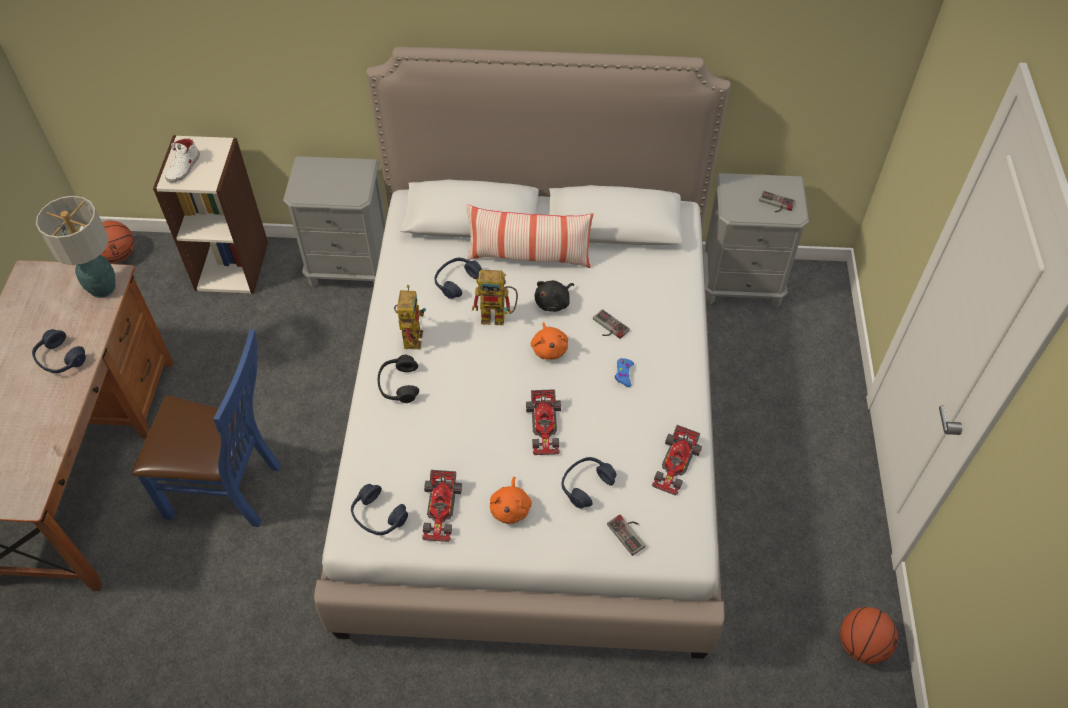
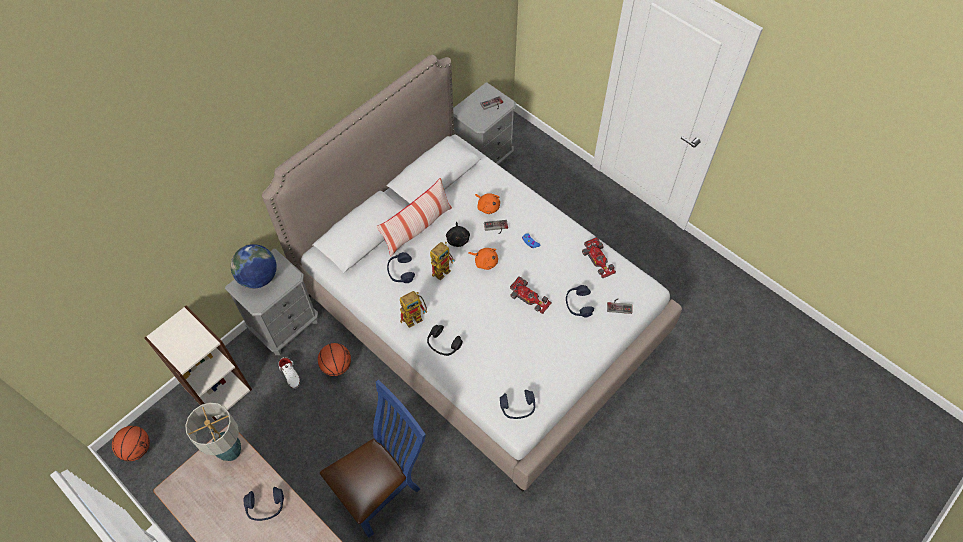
camera: 50 degrees left, 5 degrees up
white shoe [165,139,200,183] -> white shoe moved to [278,357,300,389]
toy robot [394,285,426,349] -> toy robot turned 105 degrees clockwise [400,291,427,328]
toy car [422,470,462,542] -> none
orange plush toy [490,477,532,524] -> orange plush toy moved to [475,193,500,214]
basketball [840,607,898,664] -> basketball moved to [318,343,351,376]
none -> globe [231,244,277,289]

